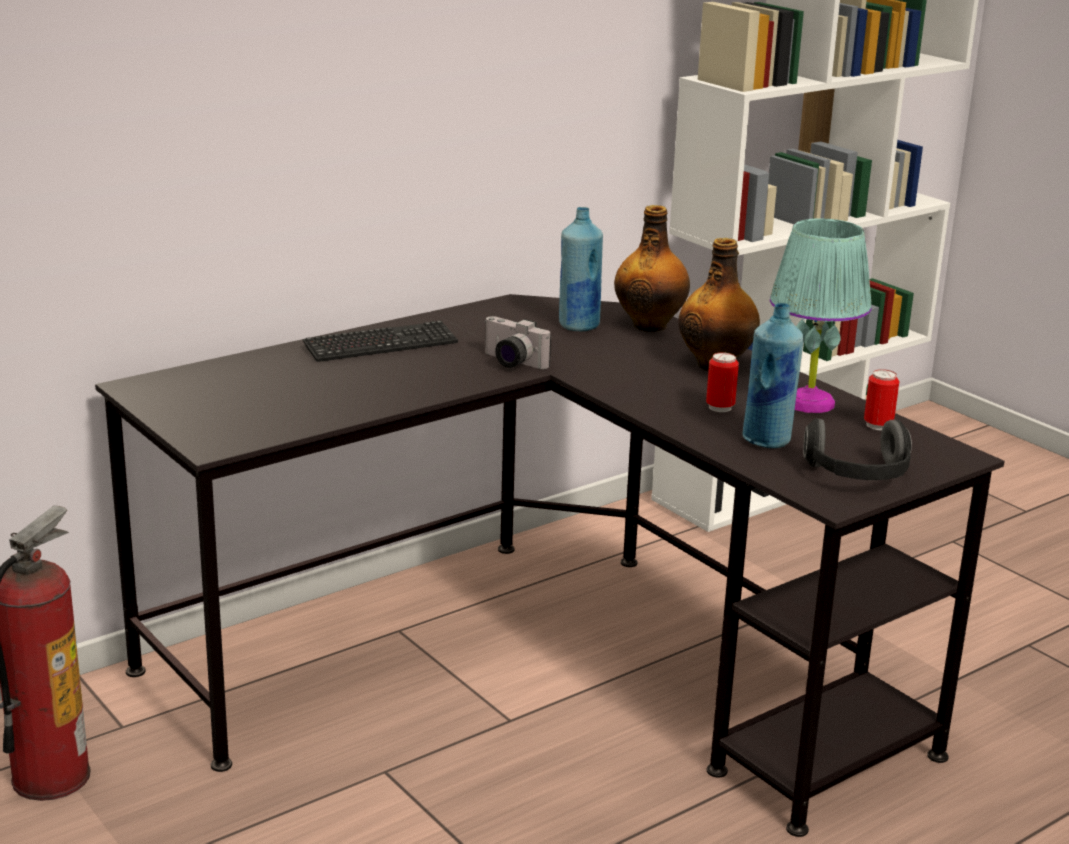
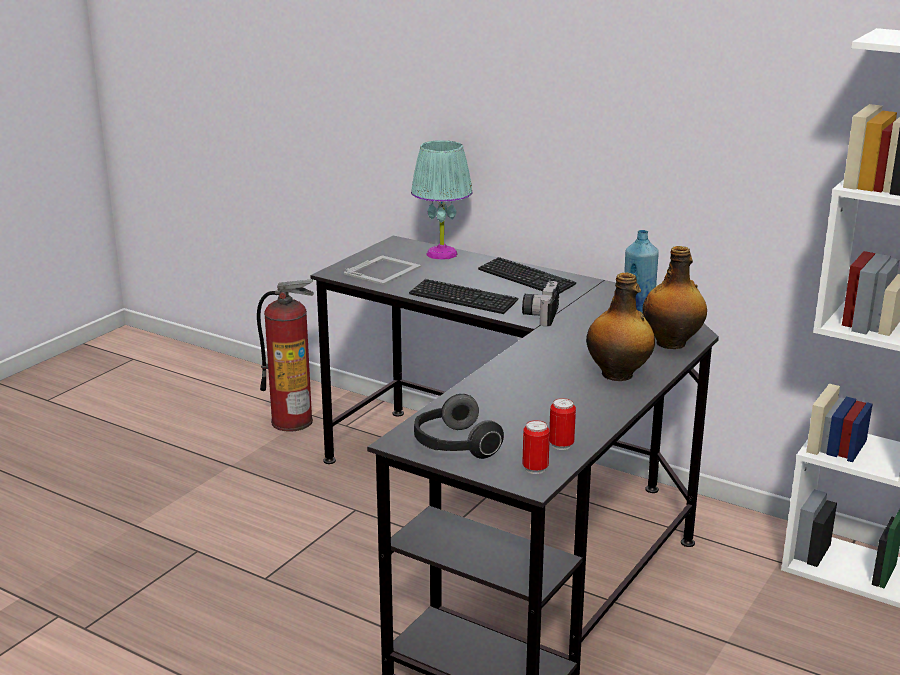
camera: 70 degrees right, 0 degrees up
can [706,352,739,412] -> can moved to [522,420,550,474]
blue bottle [742,303,804,448] -> none
turquoise table lamp [770,218,872,413] -> turquoise table lamp moved to [411,140,472,260]
none -> picture frame [344,255,421,285]
none -> keyboard [409,279,519,314]

